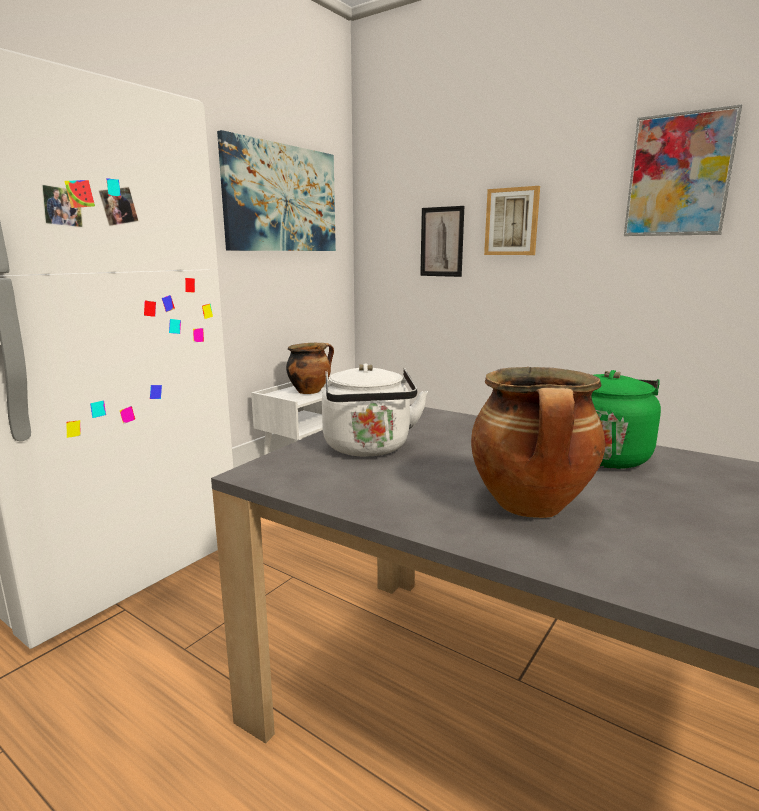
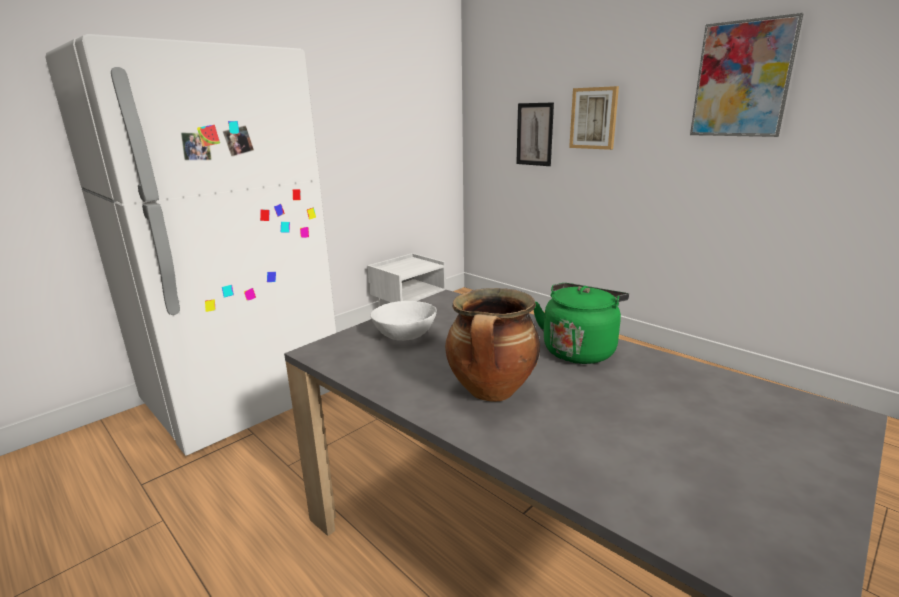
camera: 10 degrees right, 5 degrees up
picture [217,130,336,251] -> none
cooking pot [286,343,334,394] -> none
white kettle [322,363,428,456] -> white bowl [370,301,437,341]

